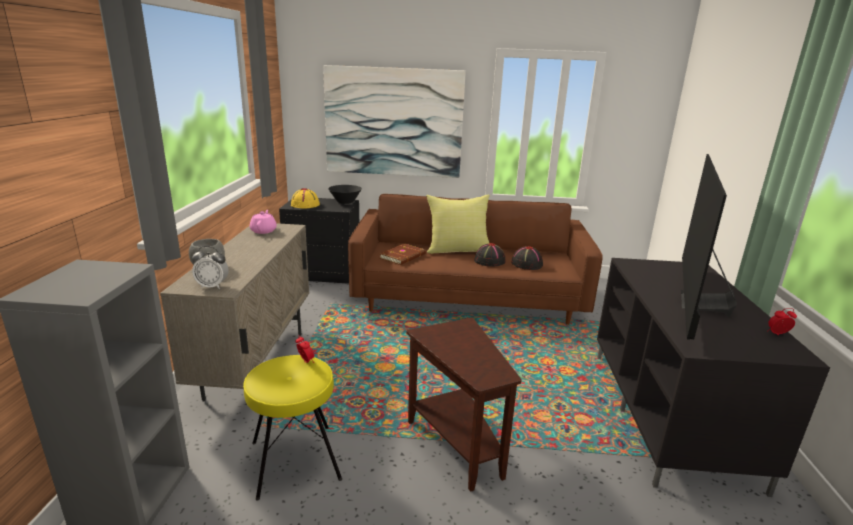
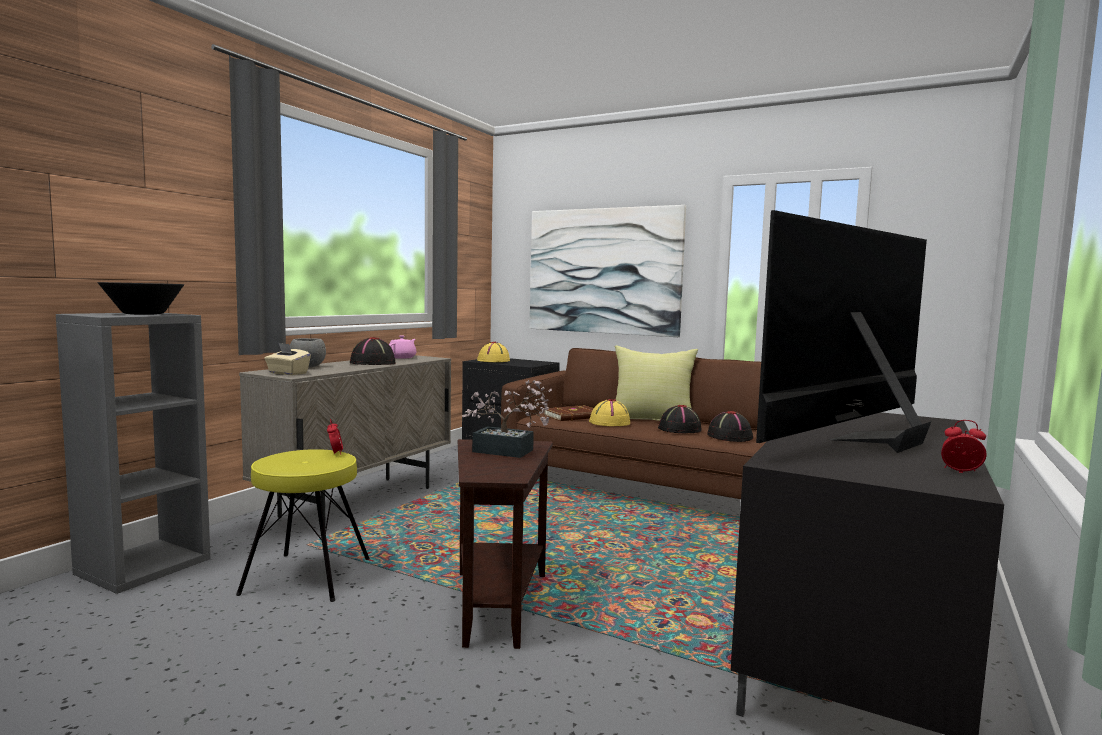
camera: 25 degrees right, 15 degrees down
alarm clock [192,246,229,289] -> beige tissue box [264,343,311,375]
black bowl [328,185,362,204] -> black bowl moved to [97,282,184,315]
none -> black hat [350,337,396,365]
none -> potted plant [461,380,552,458]
none -> yellow hat [589,399,631,426]

